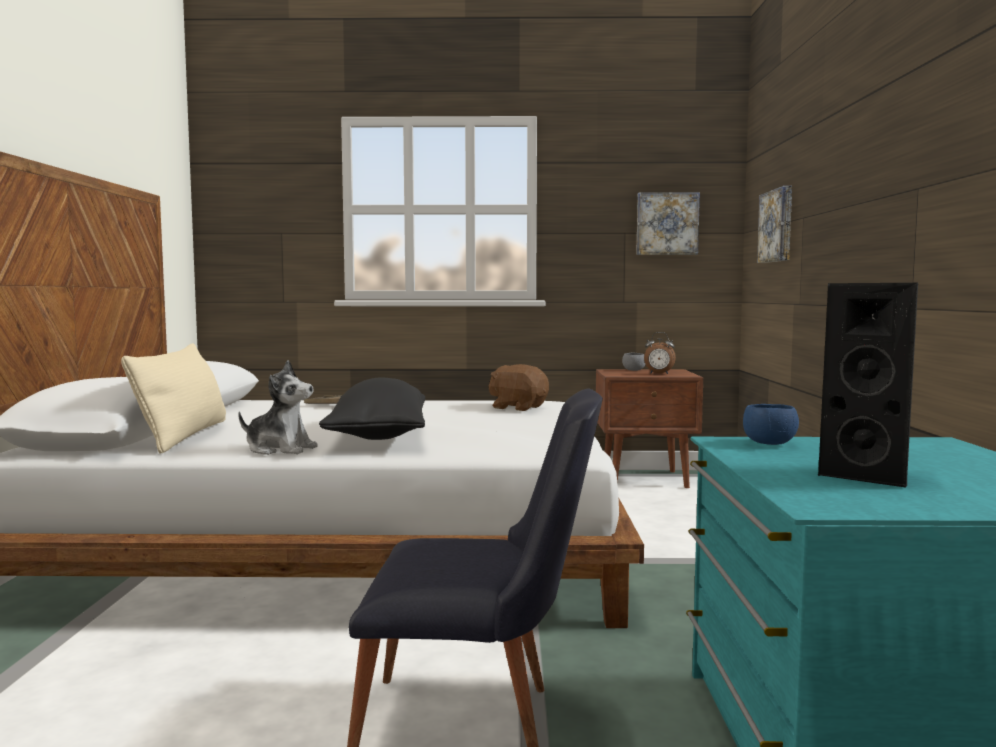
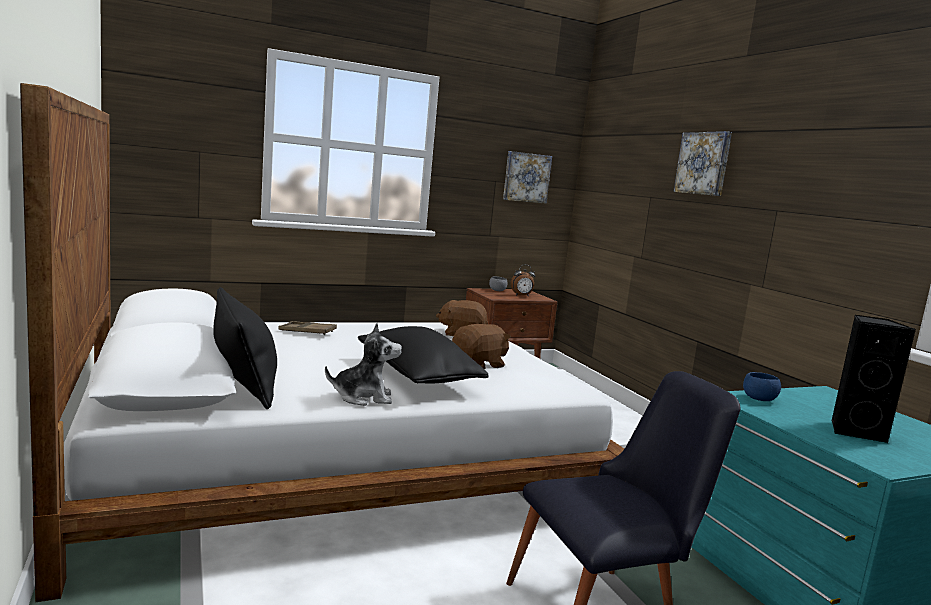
camera: 25 degrees left, 5 degrees up
beige pillow [121,343,226,454] -> black pillow [213,287,277,409]
picture [757,186,792,263] -> picture moved to [673,131,732,196]
none -> brown plush toy [452,324,511,369]

